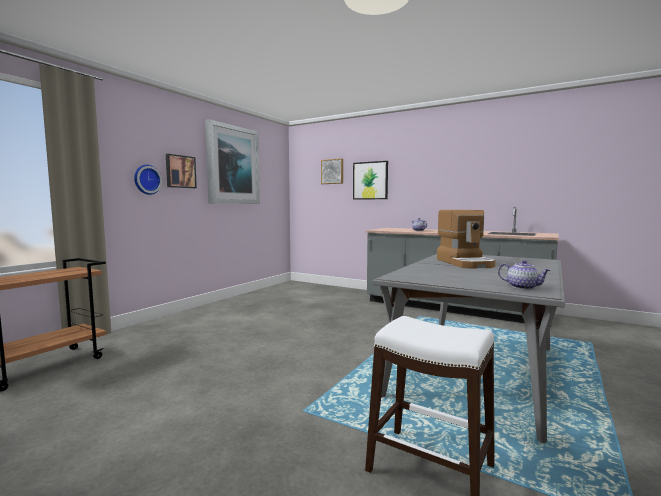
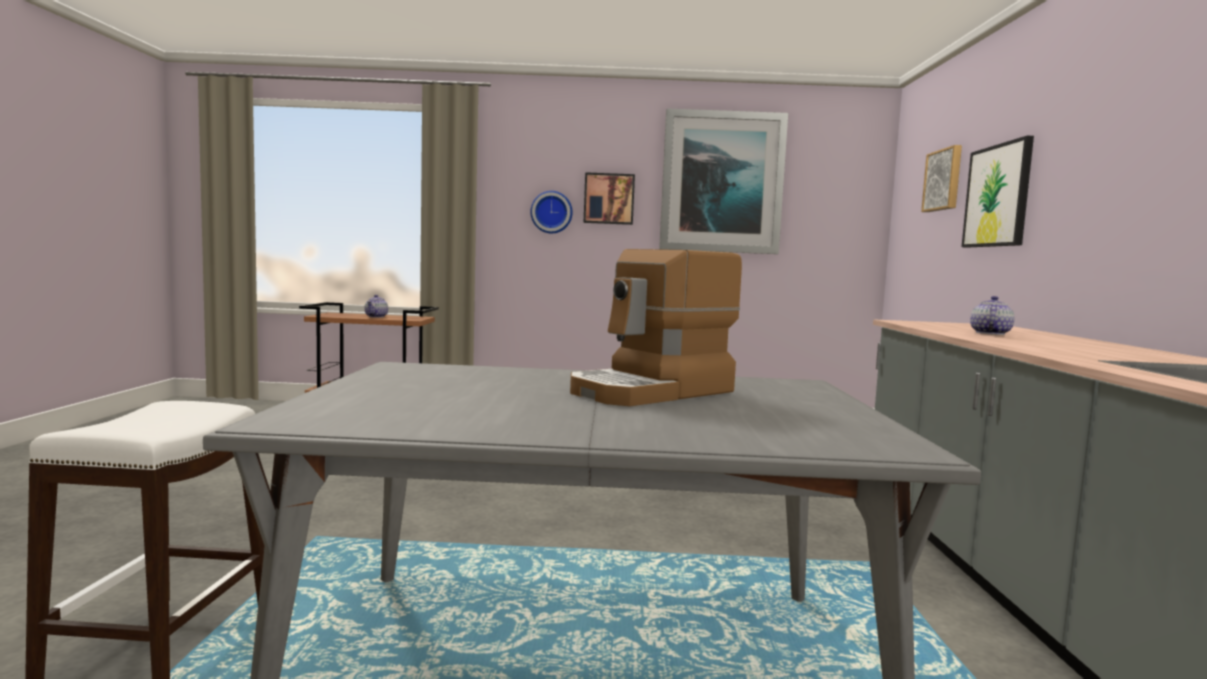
camera: 60 degrees right, 0 degrees up
teapot [498,260,550,290] -> teapot moved to [365,295,388,318]

